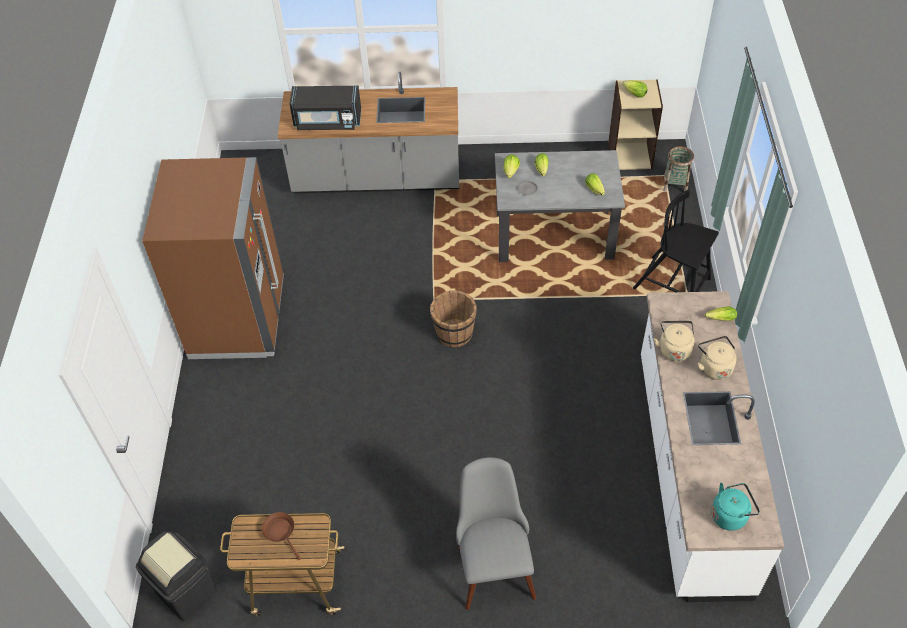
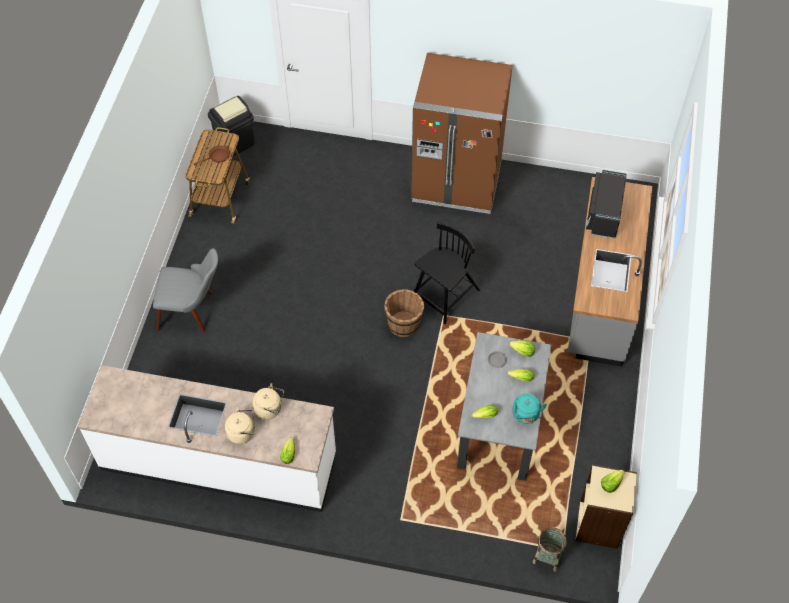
camera: 100 degrees right, 5 degrees up
black chair [633,190,719,292] -> black chair moved to [414,222,480,324]
turquoise kettle [711,483,760,531] -> turquoise kettle moved to [512,393,547,424]

